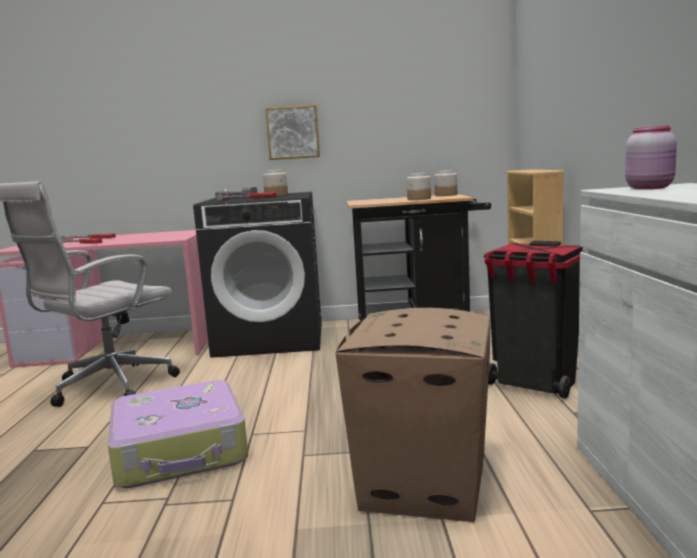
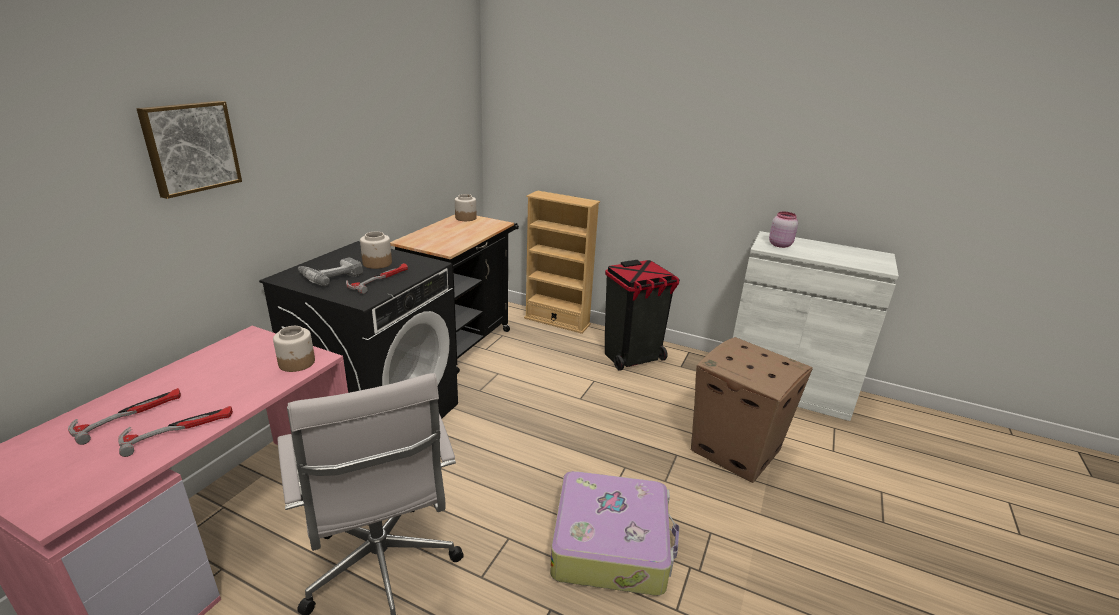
camera: 65 degrees left, 15 degrees up
picture [265,105,320,160] -> picture moved to [137,101,242,199]
jar [407,173,431,200] -> jar moved to [273,326,315,372]

